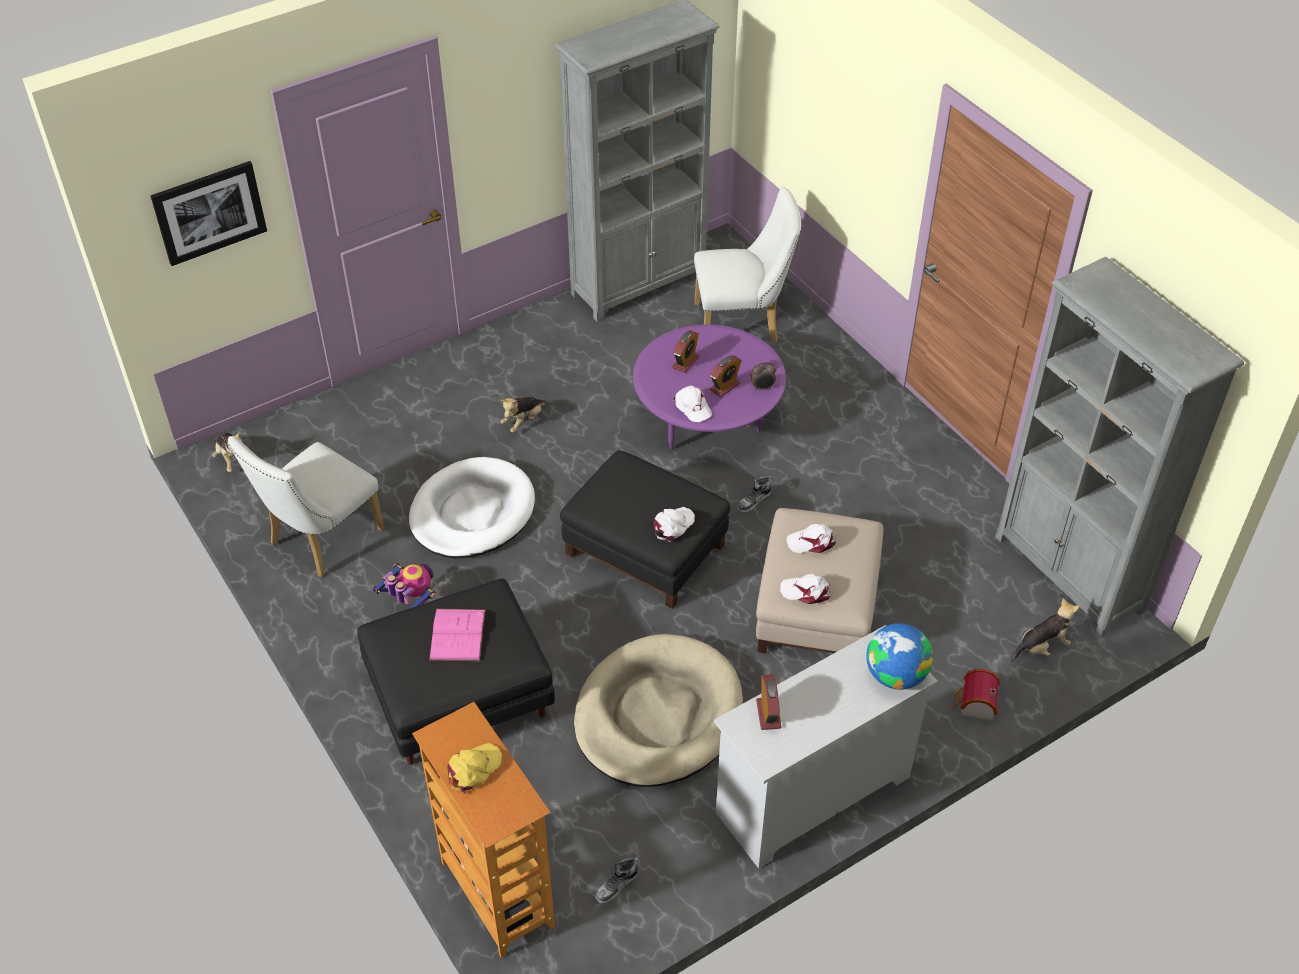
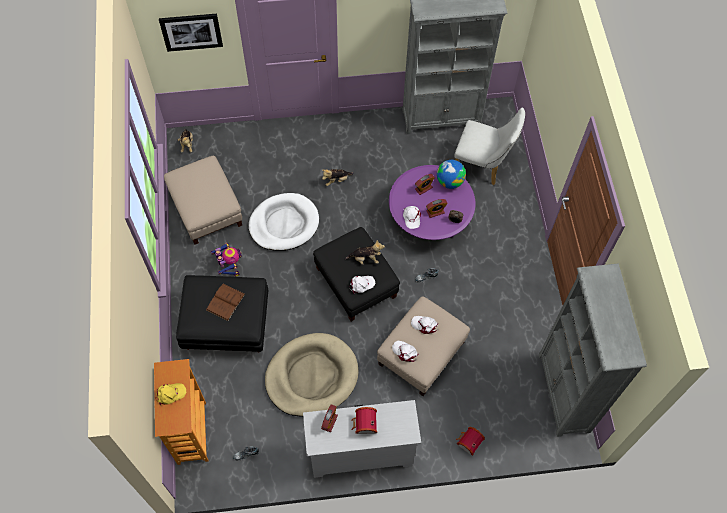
camera: 25 degrees right, 15 degrees up
white chair [228,436,385,577] -> beige ottoman [164,156,242,245]
pink book [429,609,485,661] -> brown book [206,284,245,321]
globe [866,623,933,690] -> globe moved to [437,160,466,189]
plush toy [1010,598,1079,662] -> plush toy moved to [345,240,385,265]
none -> toy house [351,407,377,434]

